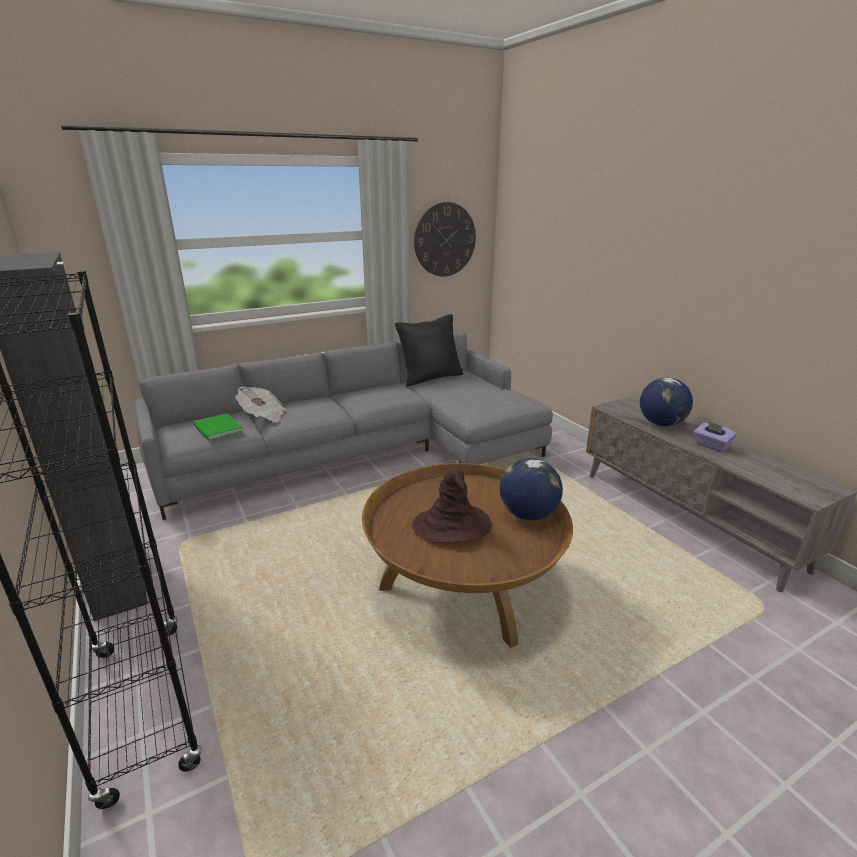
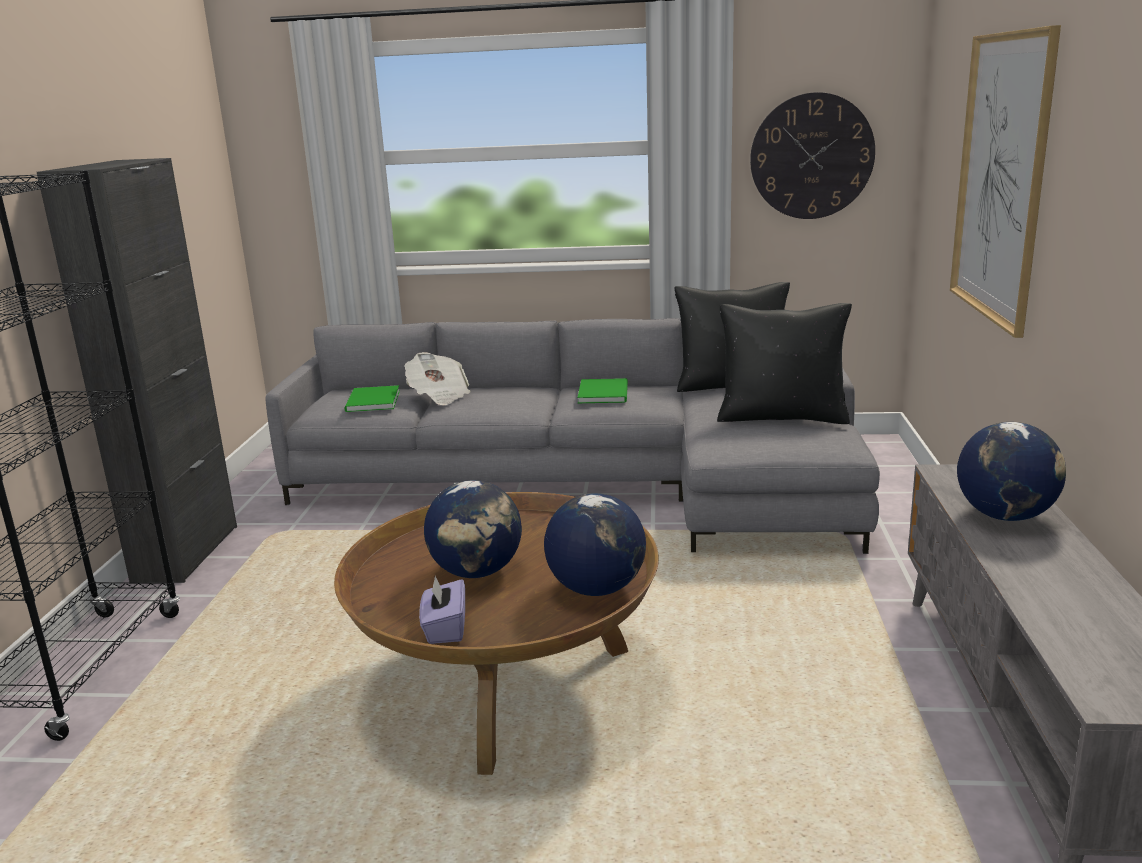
camera: 35 degrees right, 5 degrees down
brown hat [412,469,491,543] -> globe [424,480,522,578]
purple tissue box [694,421,737,452] -> purple tissue box moved to [419,576,465,644]
none -> green book [578,378,628,403]
none -> black pillow [717,303,852,424]
none -> picture [950,25,1061,338]

